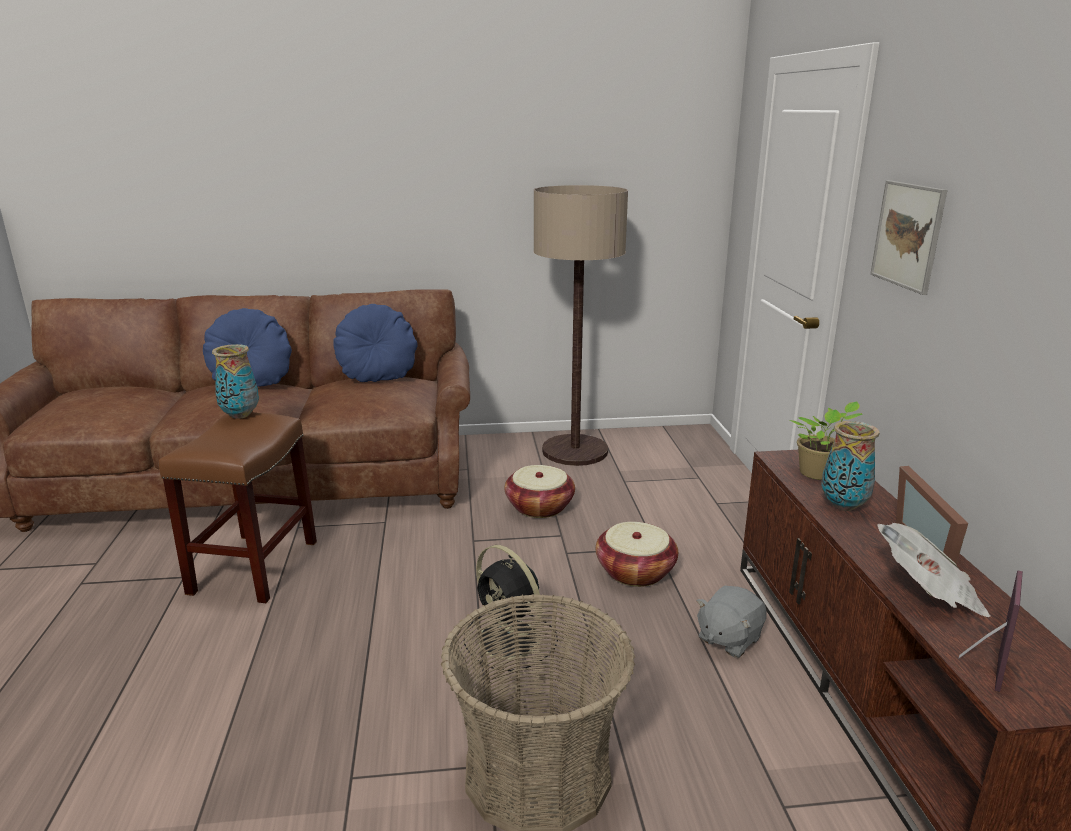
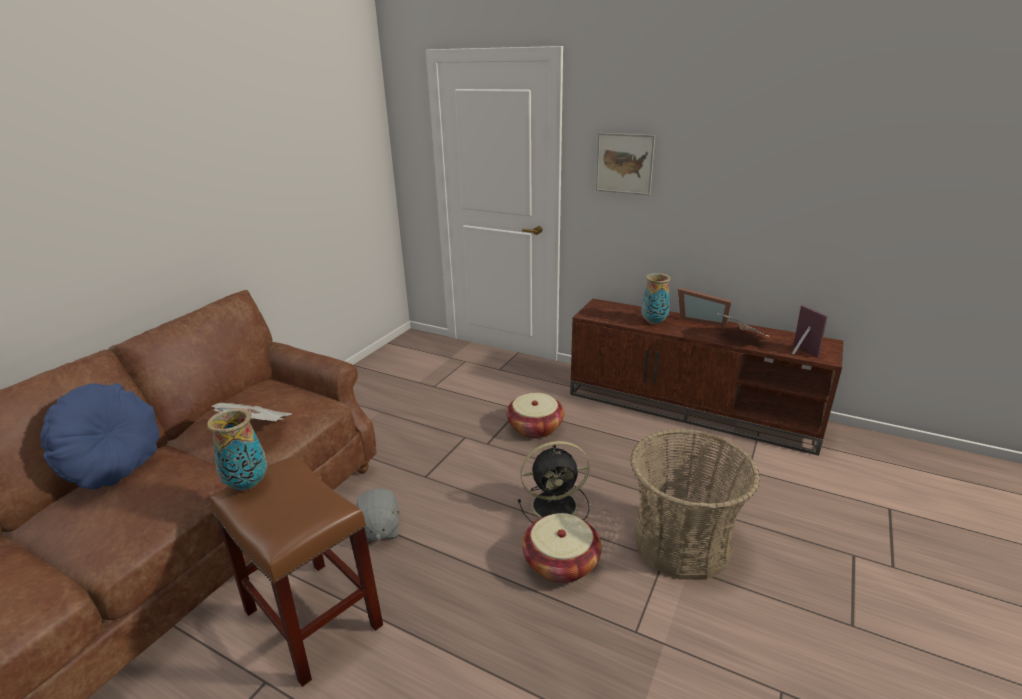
camera: 55 degrees left, 5 degrees up
blue pillow [333,304,418,382] -> none
basket [505,465,575,518] -> basket moved to [522,513,602,583]
floor lamp [533,185,628,466] -> none
grey plush toy [697,586,767,658] -> grey plush toy moved to [356,489,400,543]
potted plant [789,401,863,480] -> none
none -> newspaper [212,403,292,421]

